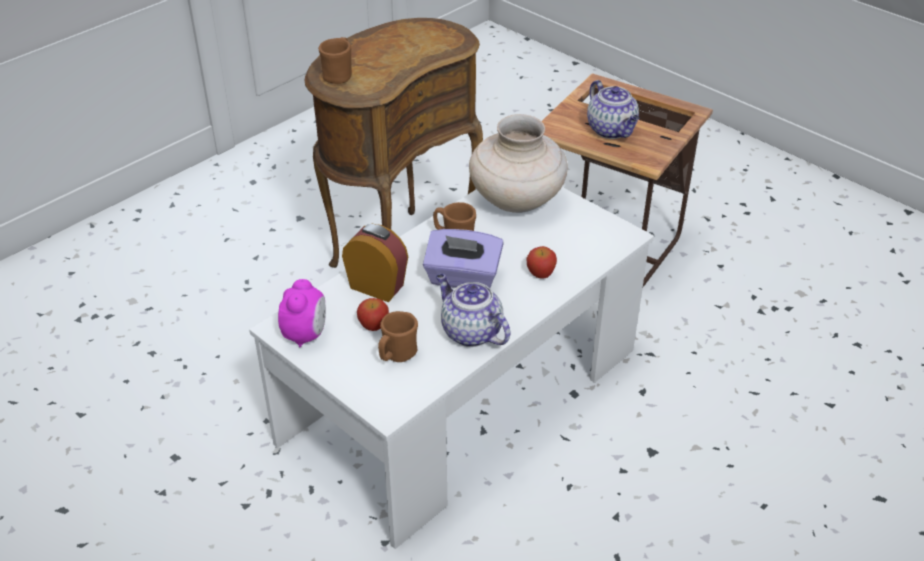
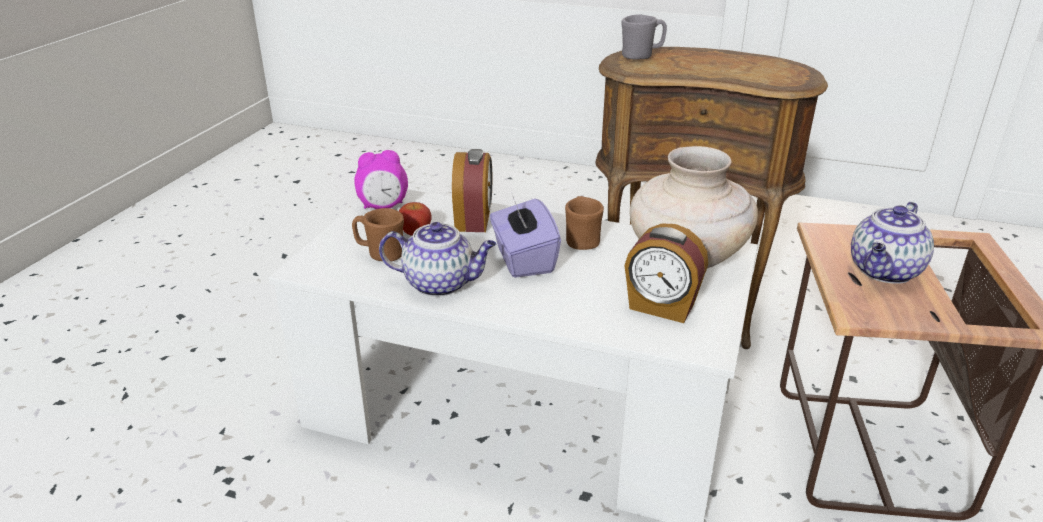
camera: 65 degrees right, 10 degrees down
brown mug [318,37,352,84] -> grey mug [621,15,667,60]
teapot [436,274,510,347] -> teapot turned 75 degrees clockwise [379,222,496,297]
apple [527,246,557,279] -> none
none -> alarm clock [624,224,708,323]

